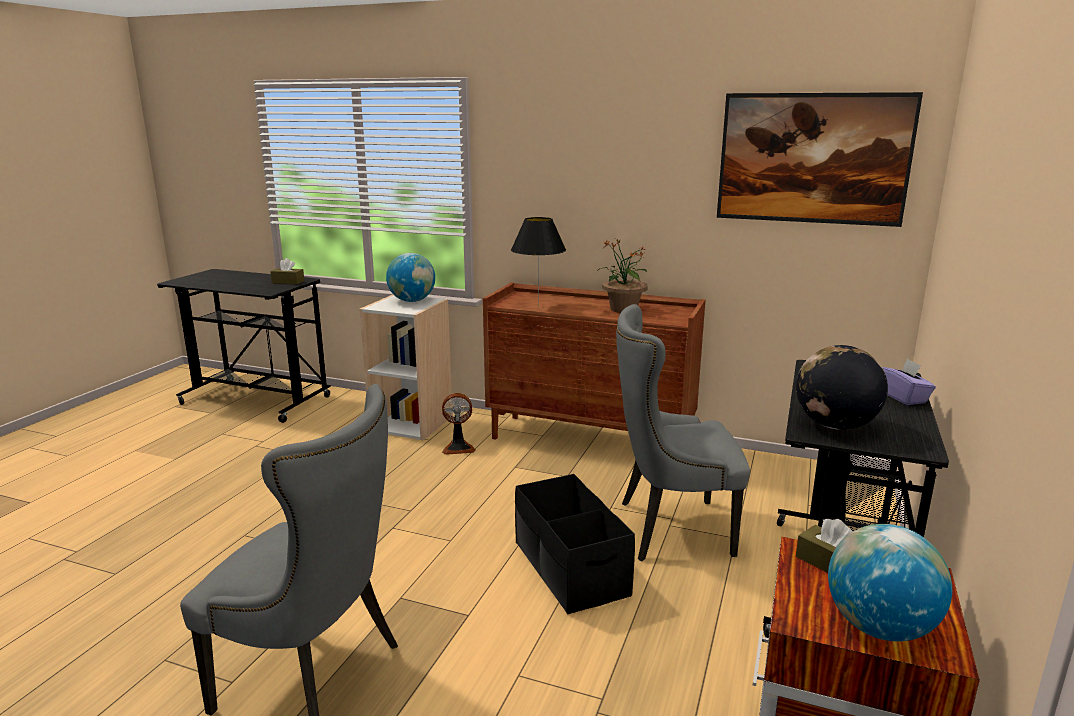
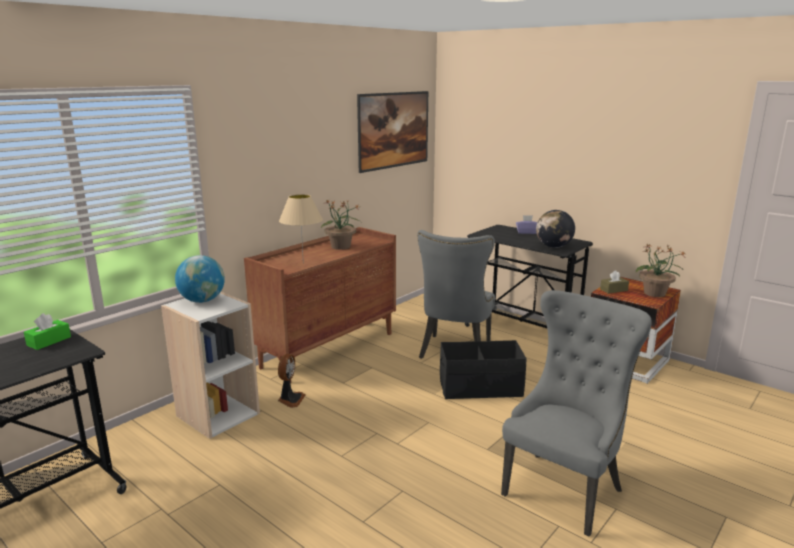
camera: 70 degrees left, 0 degrees up
brown tissue box [270,258,305,284] -> green tissue box [24,313,71,350]
black table lamp [511,217,566,306] -> beige table lamp [279,194,323,263]
globe [828,524,952,641] -> potted plant [636,243,685,297]

